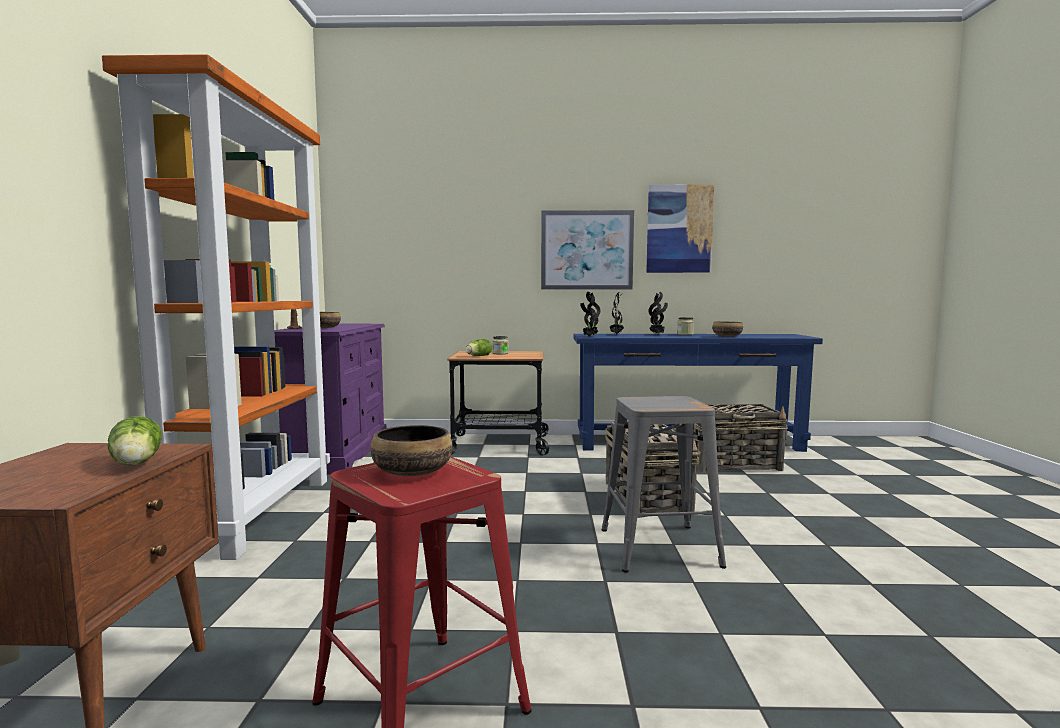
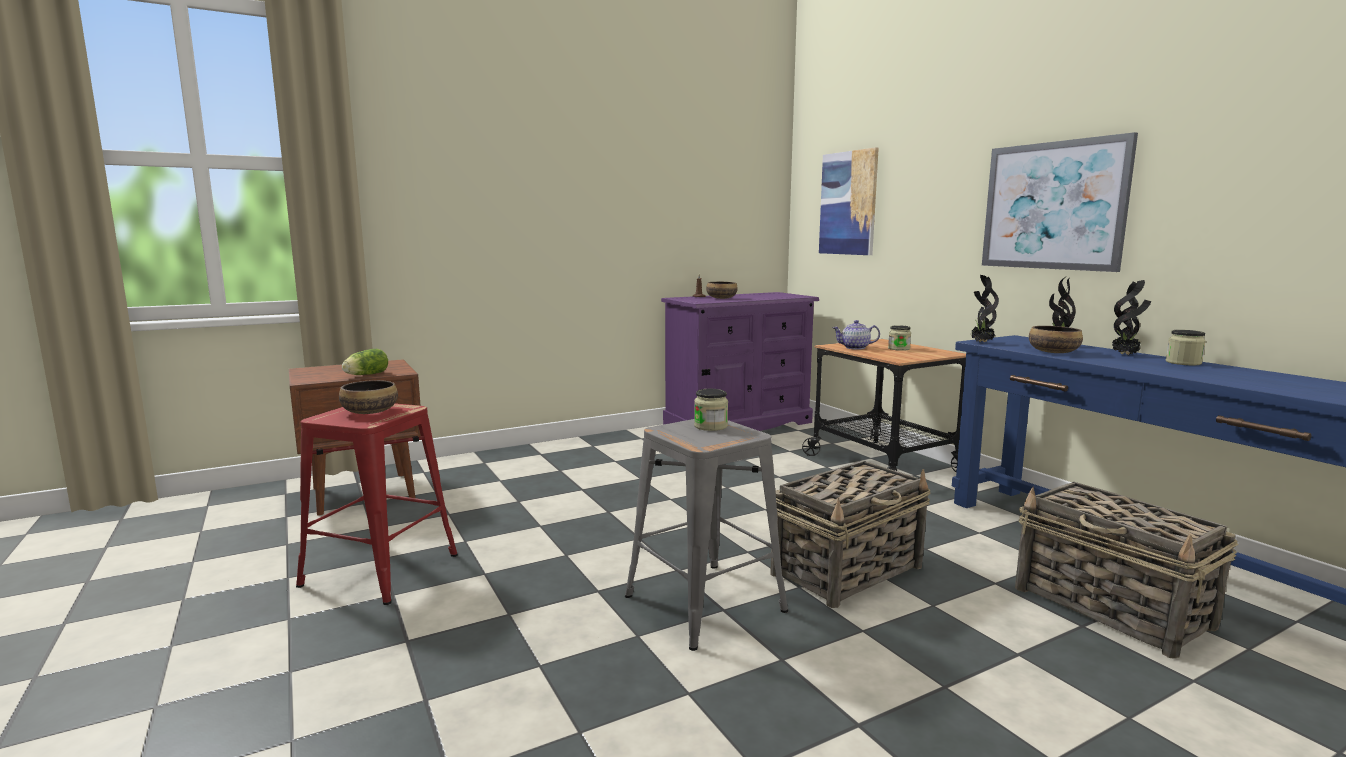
camera: 60 degrees right, 5 degrees up
orange bookcase [102,54,330,560] -> none
lettuce [466,339,492,356] -> teapot [832,320,880,350]
picture [646,184,714,273] -> picture moved to [819,147,879,255]
bowl [712,321,743,337] -> bowl moved to [1029,326,1083,353]
none -> jar [694,389,728,431]

